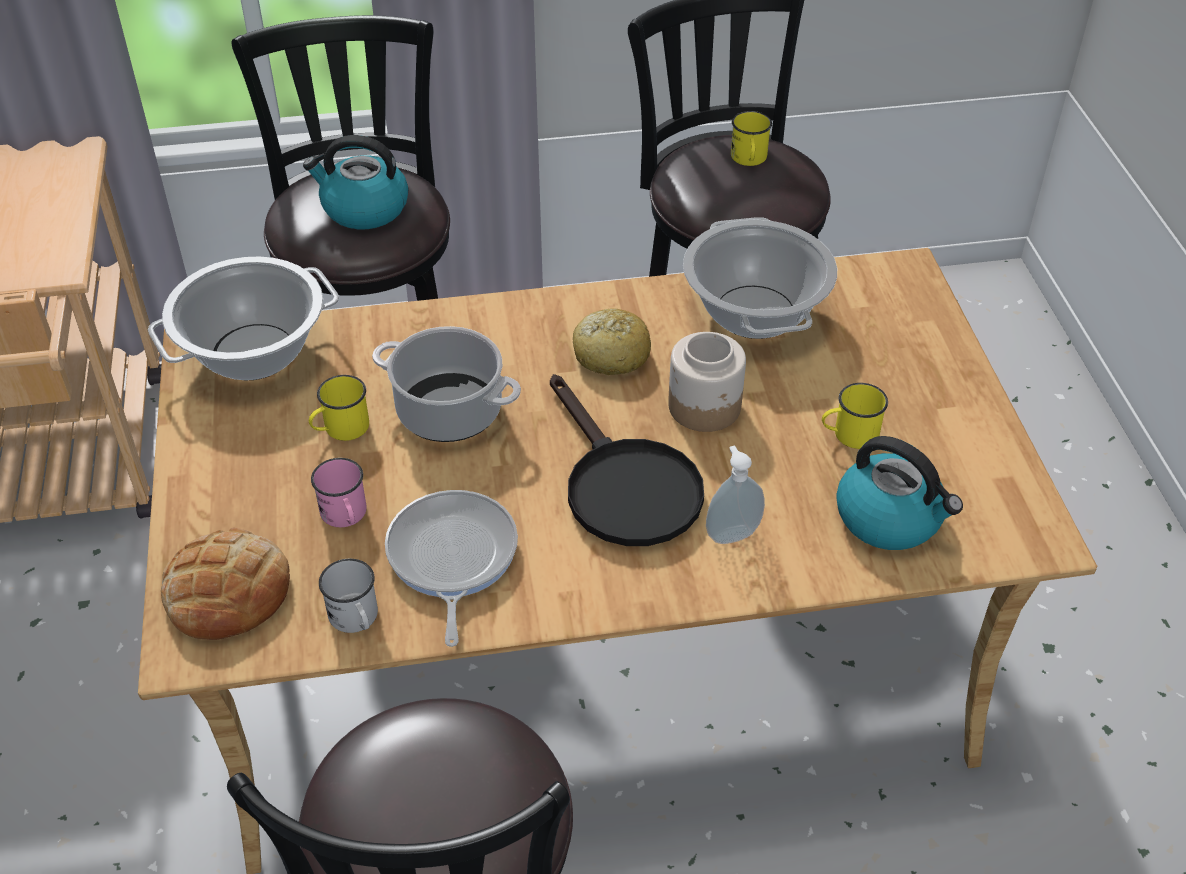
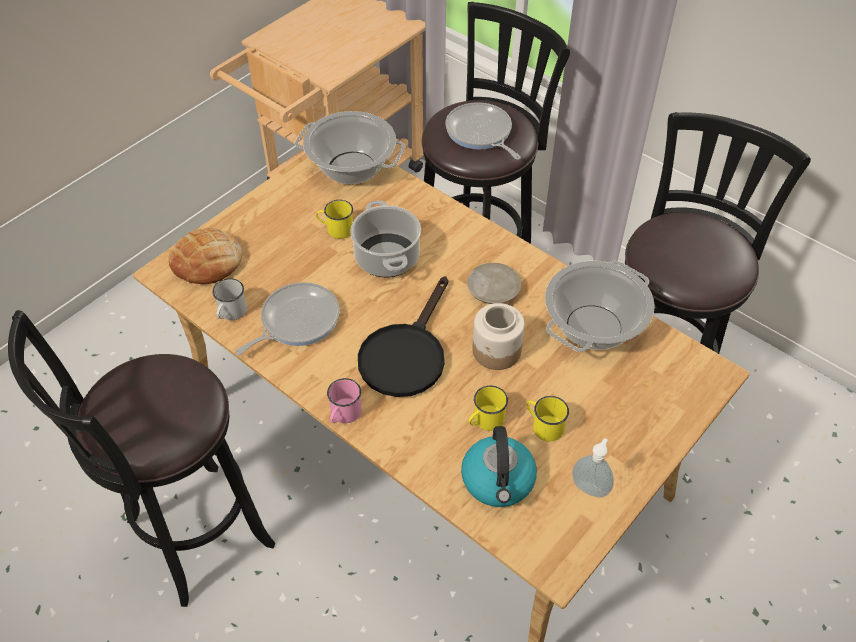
camera: 50 degrees right, 5 degrees up
kettle [303,135,408,229] -> frying pan [445,102,521,160]
pink mug [311,458,367,527] -> pink mug moved to [327,378,362,423]
bread [573,308,651,375] -> beige plate [467,263,522,304]
soap dispenser [706,446,765,544] -> soap dispenser moved to [572,438,614,498]
yellow mug [731,111,772,166] -> yellow mug moved to [468,386,508,431]

